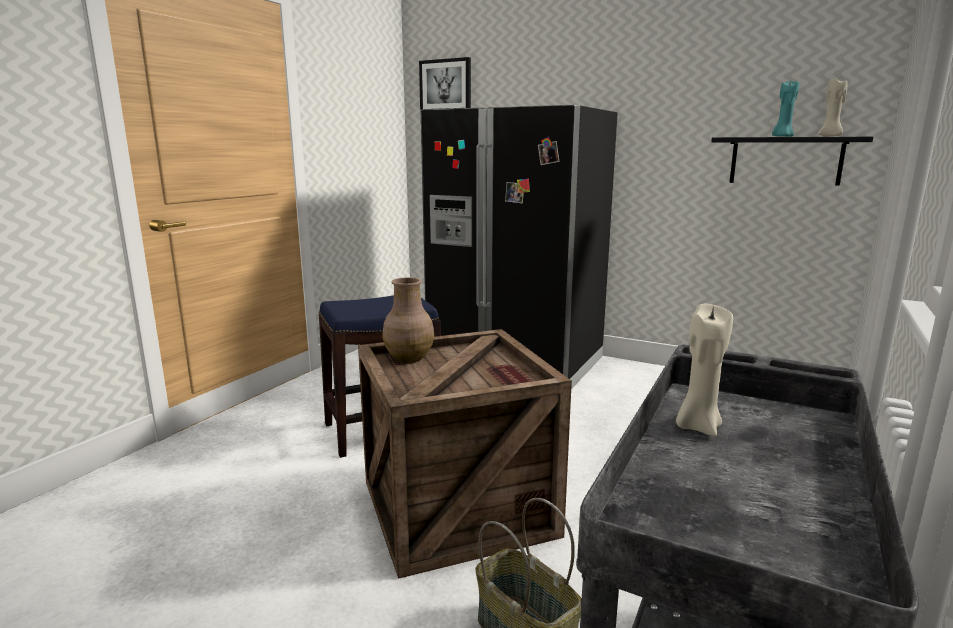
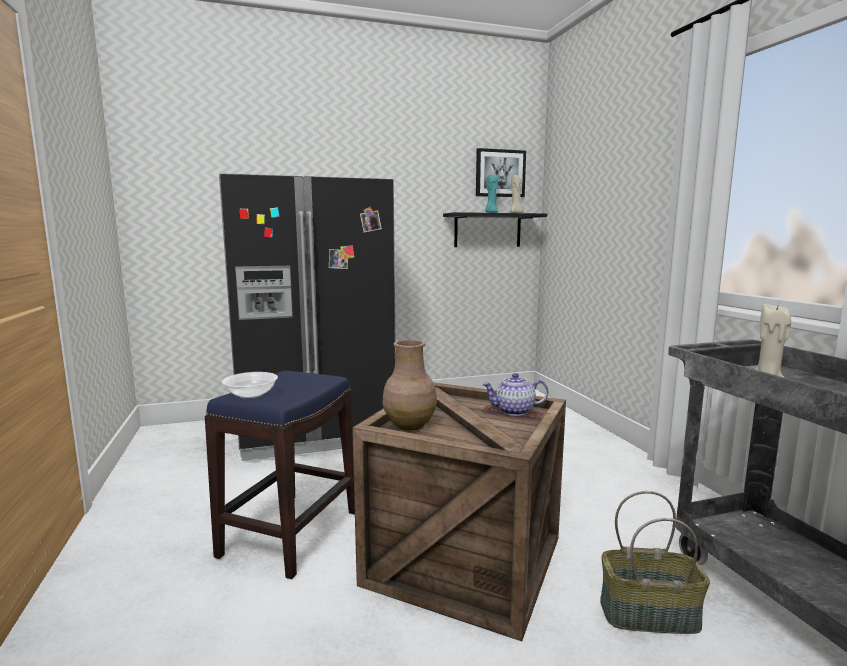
camera: 45 degrees left, 5 degrees down
picture [419,57,471,110] -> picture moved to [476,148,526,197]
none -> bowl [222,372,278,399]
none -> teapot [482,373,548,416]

